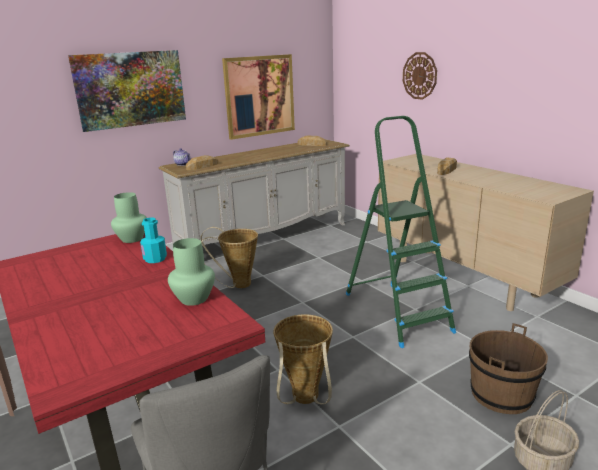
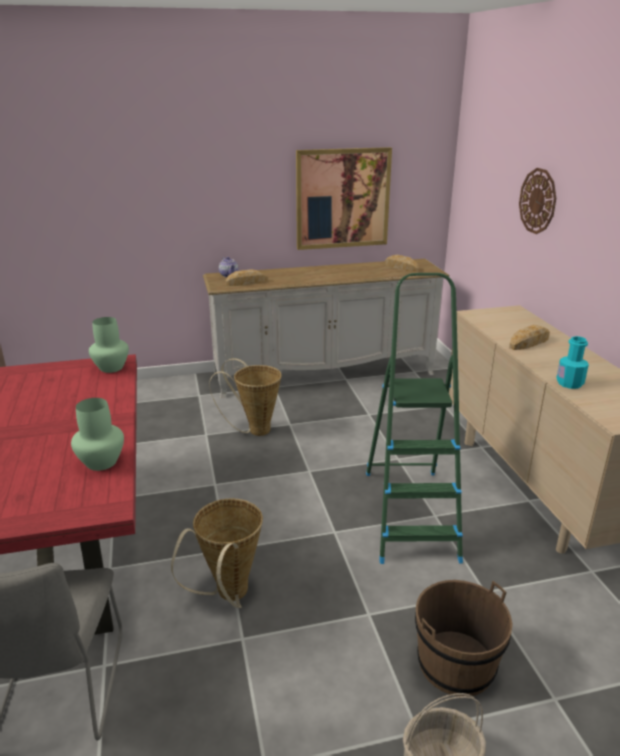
camera: 20 degrees right, 5 degrees up
picture [68,50,186,132] -> none
turquoise bottle [140,217,167,263] -> turquoise bottle moved to [556,336,589,389]

